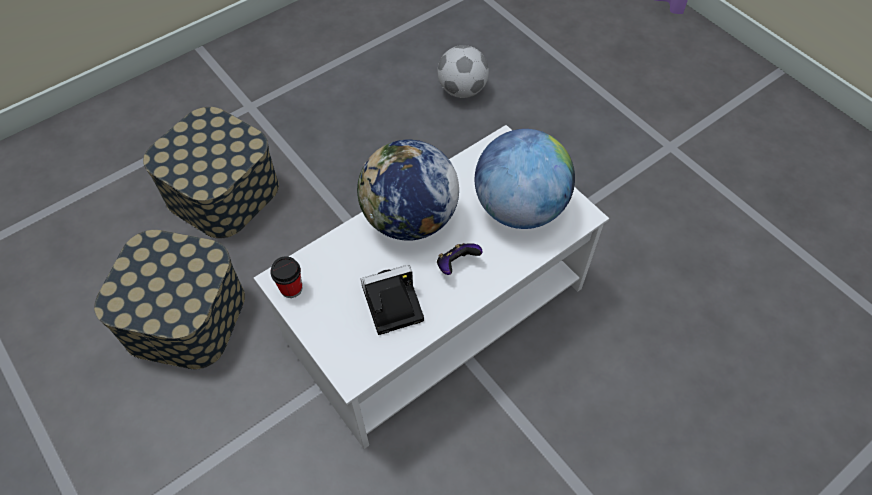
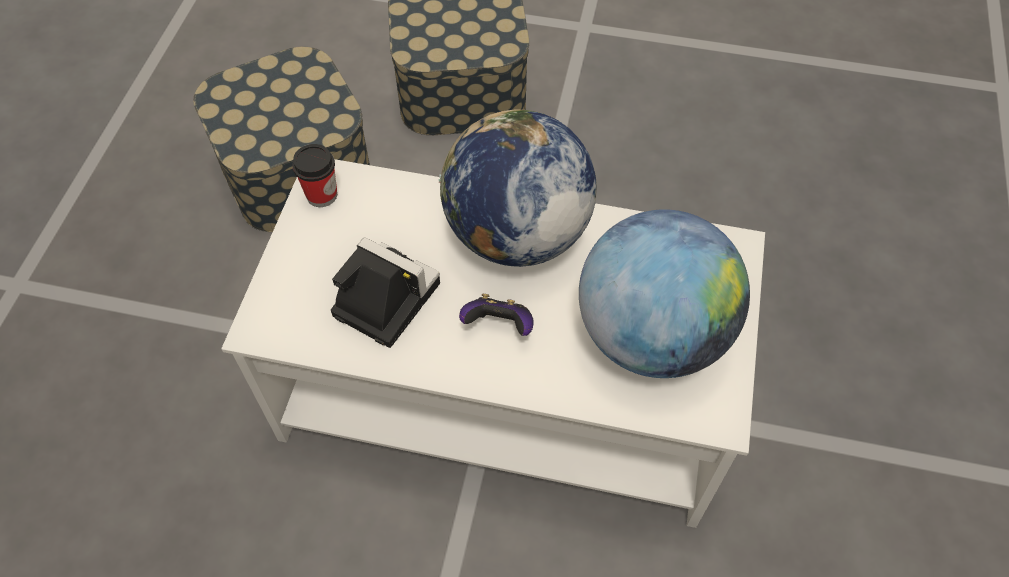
camera: 50 degrees right, 0 degrees up
football [437,45,489,98] -> none

